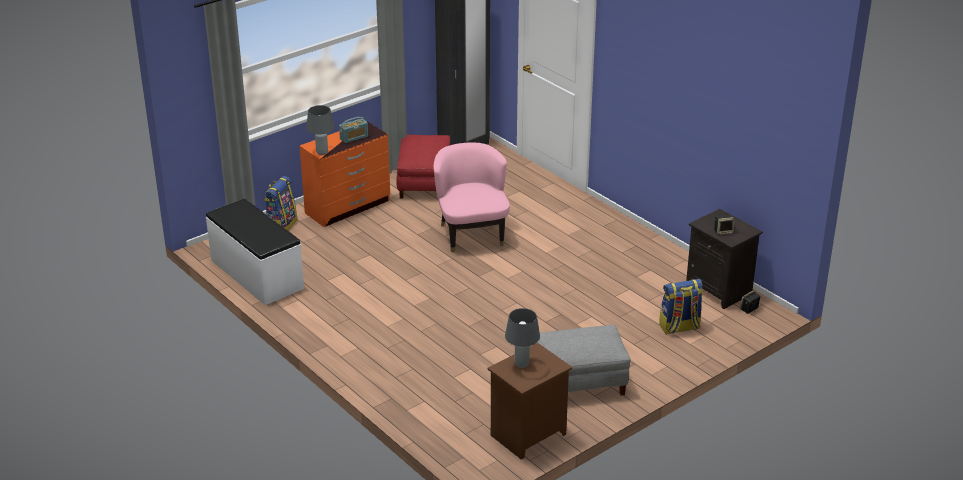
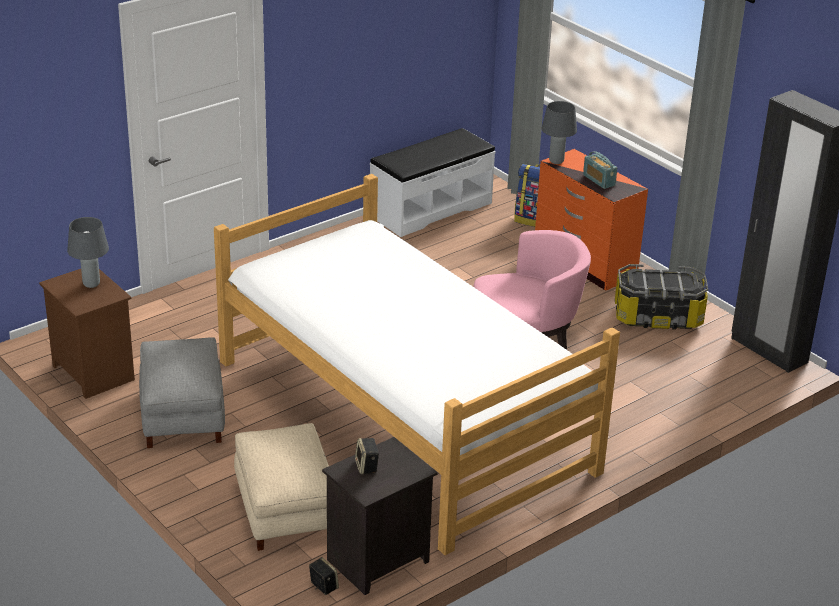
camera: 90 degrees right, 0 degrees up
red ottoman [396,134,450,199] -> storage box [615,264,708,330]
backpack [659,279,703,335] -> beige ottoman [234,423,329,551]
none -> bed [214,174,620,555]

